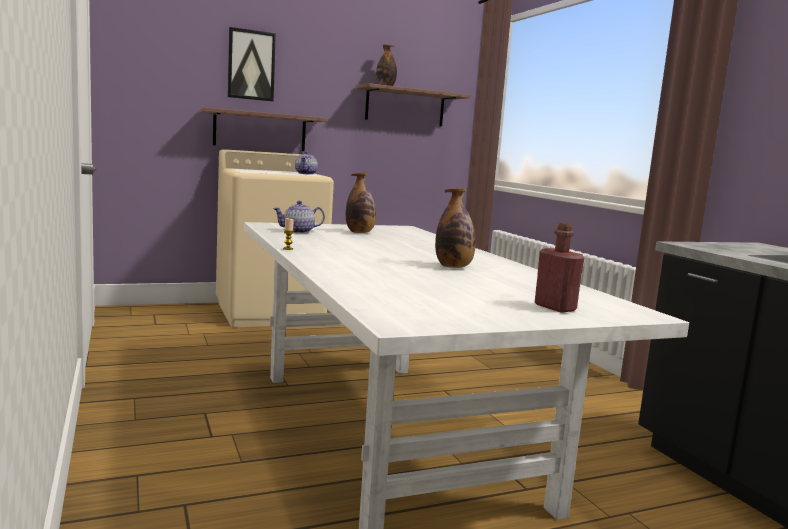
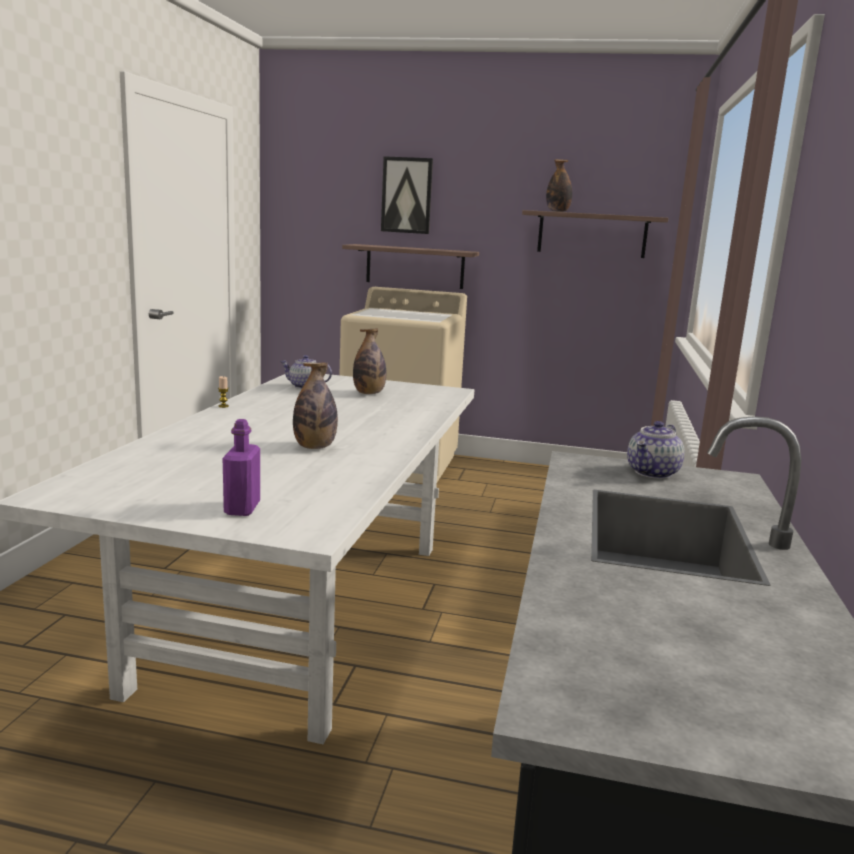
camera: 35 degrees right, 5 degrees up
teapot [295,151,318,175] -> teapot moved to [627,421,685,479]
red bottle [535,223,584,313] -> purple bottle [222,419,260,516]

